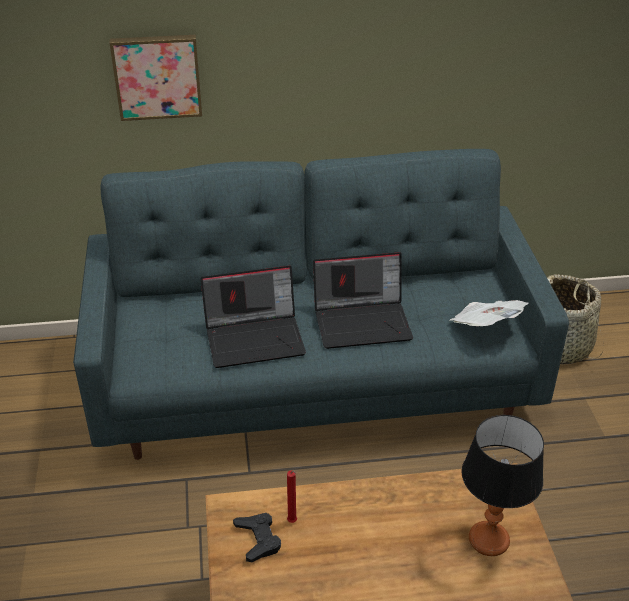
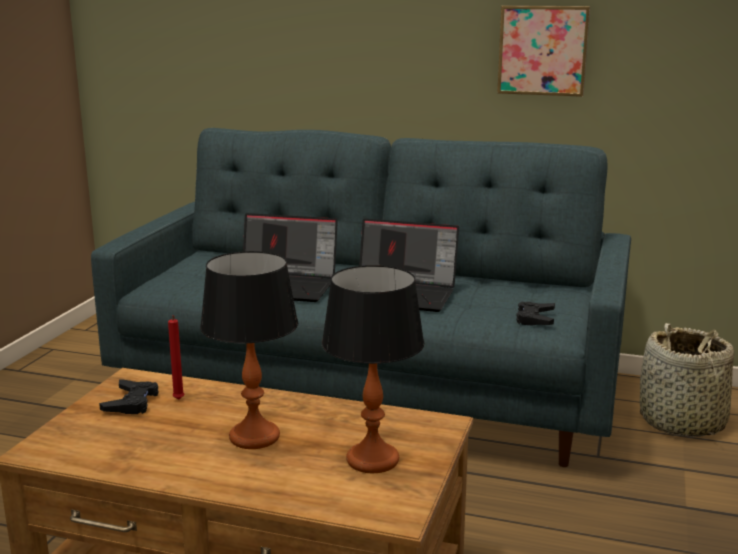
camera: 25 degrees right, 20 degrees down
picture [109,35,202,121] -> picture moved to [497,5,590,97]
newspaper [450,300,529,326] -> black game controller [516,302,555,326]
none -> table lamp [200,251,299,449]

